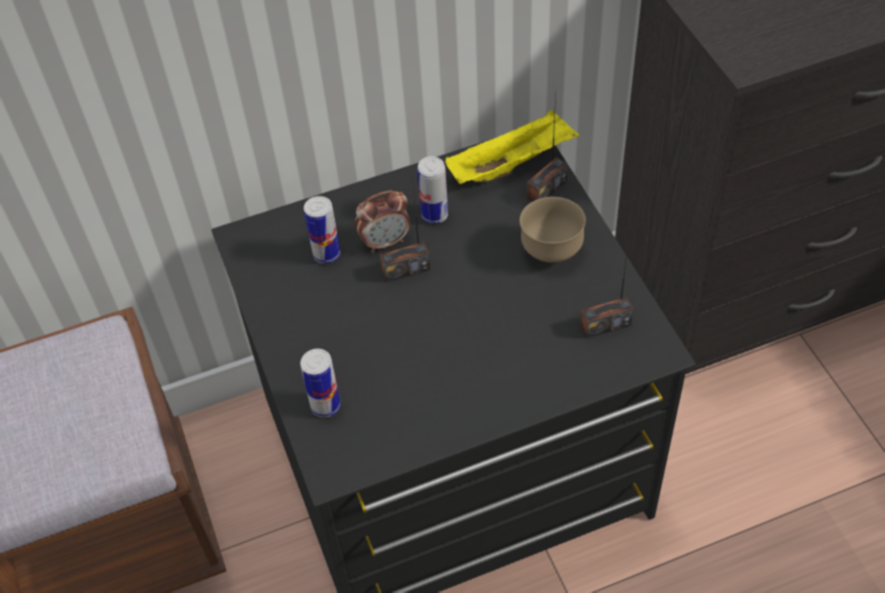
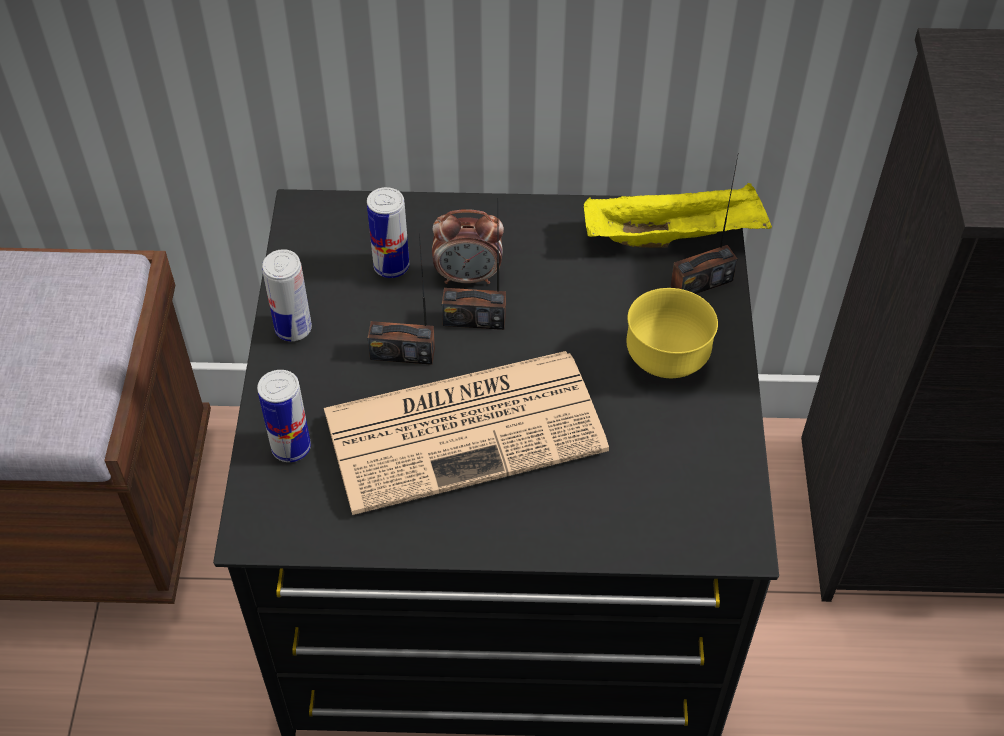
camera: 20 degrees right, 0 degrees up
can [417,156,448,224] -> can moved to [262,249,312,341]
brown bowl [520,197,586,263] -> yellow bowl [626,288,718,378]
radio [580,231,634,339] -> radio moved to [368,233,435,365]
none -> newspaper [324,351,609,515]

